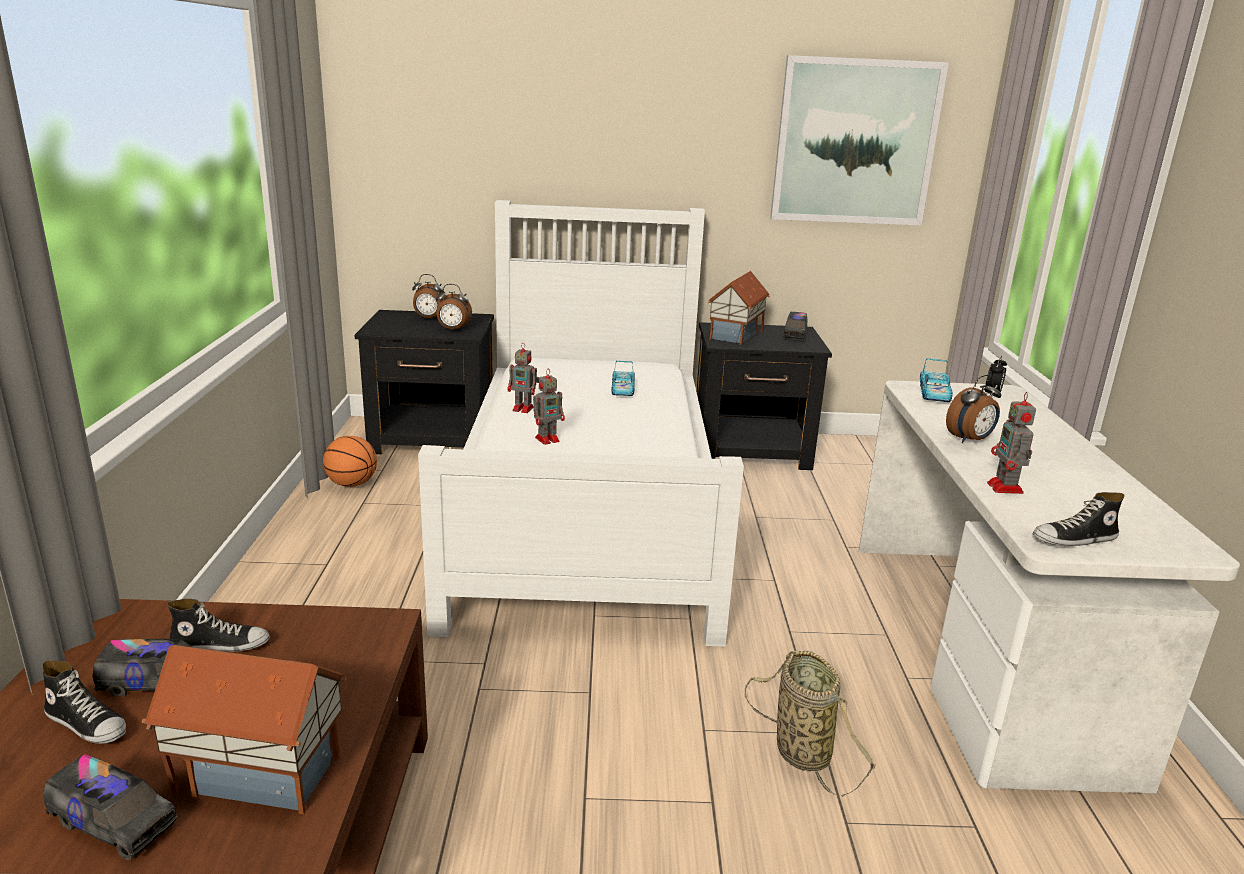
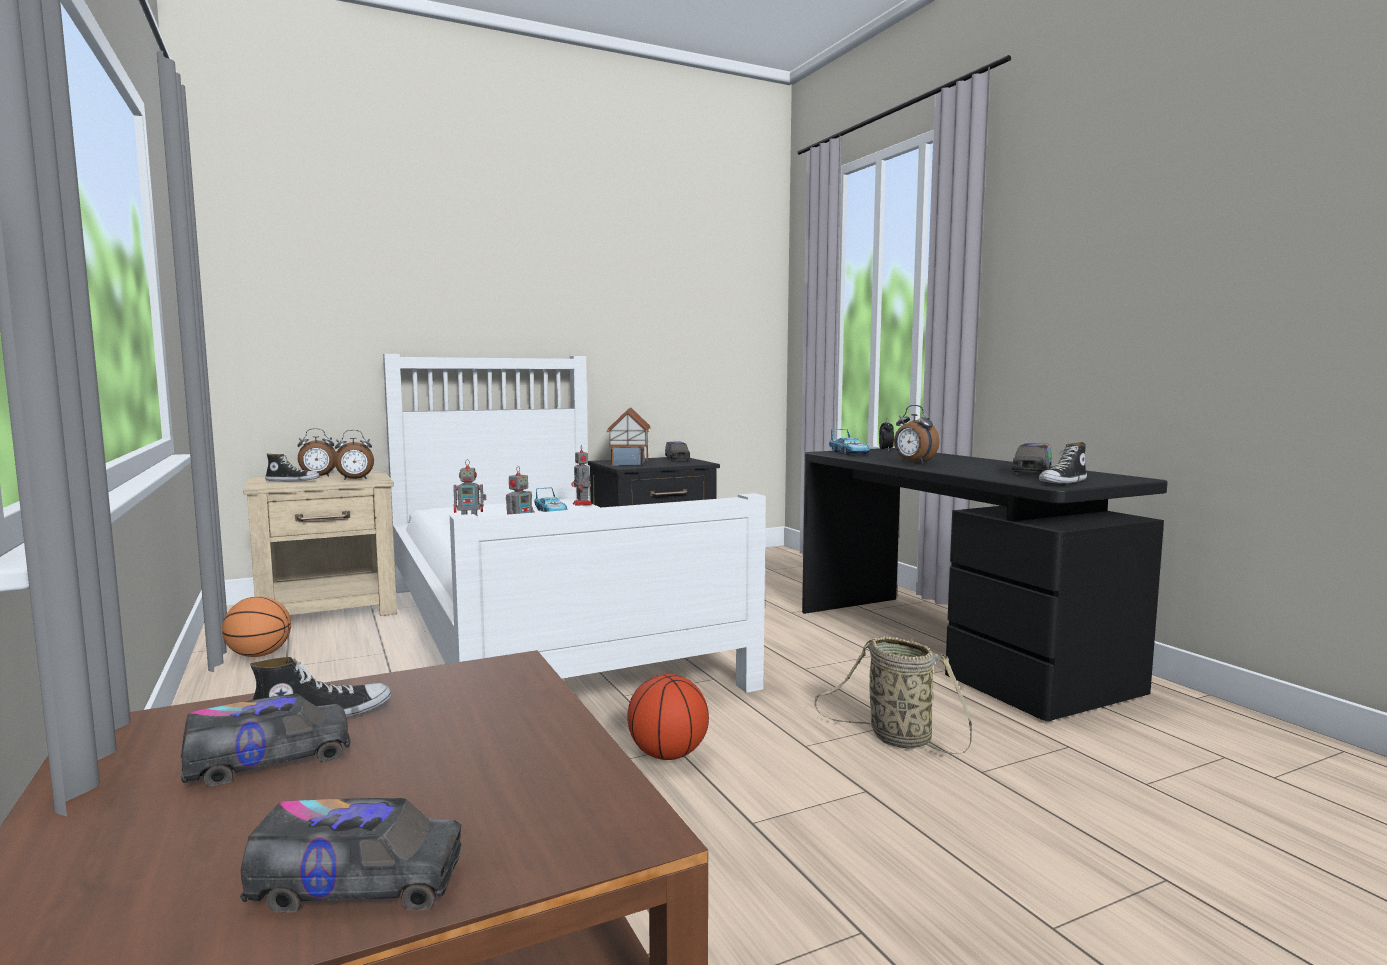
camera: 25 degrees left, 15 degrees down
shoe [42,660,126,744] -> shoe moved to [265,453,320,481]
toy house [141,645,347,814] -> none
black nightstand [355,310,494,454] -> beige nightstand [243,471,397,616]
picture [770,55,949,225] -> none
white desk [859,380,1240,793] -> black desk [802,448,1168,721]
alarm clock [946,375,1001,443] -> alarm clock turned 105 degrees clockwise [894,405,940,464]
toy robot [987,392,1036,494] -> toy robot moved to [571,445,592,506]
none -> basketball [627,674,709,760]
none -> toy truck [1012,443,1052,475]

